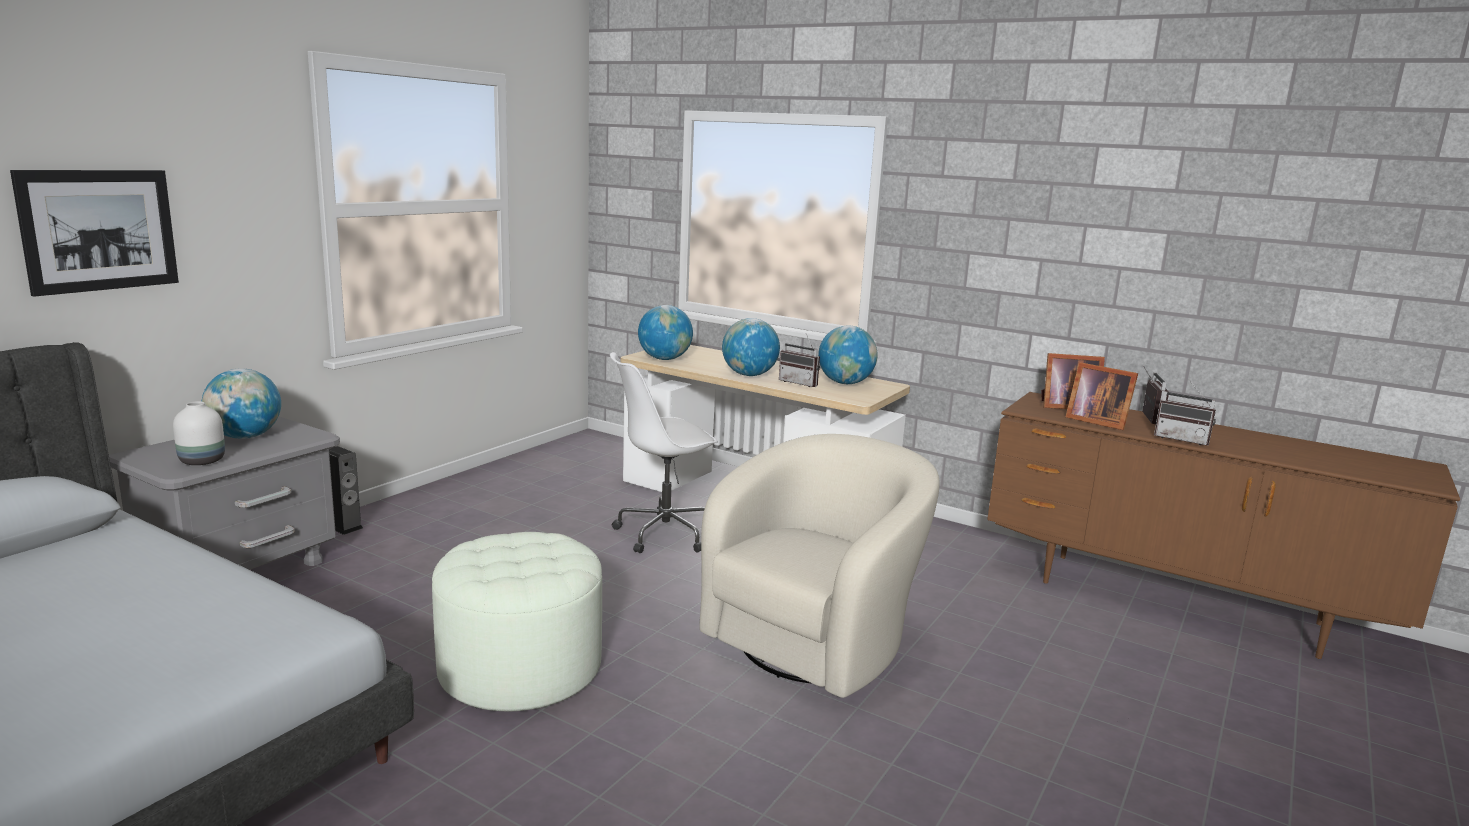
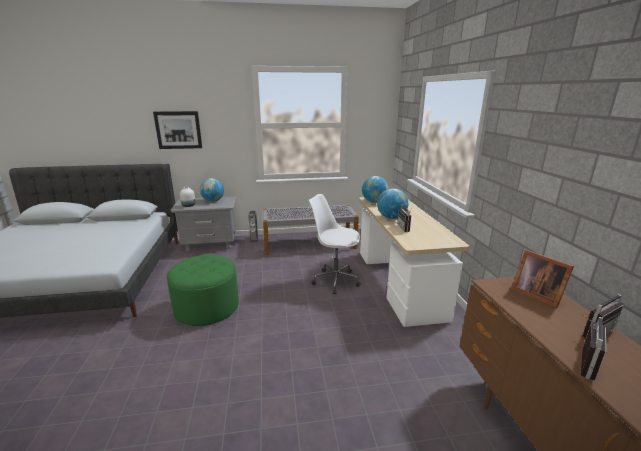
camera: 50 degrees right, 5 degrees up
white ottoman [432,532,602,711] -> green ottoman [167,255,239,326]
beige armchair [699,434,940,698] -> none
globe [818,326,878,384] -> none
picture frame [1065,362,1138,430] -> none
radio [1154,379,1216,446] -> radio turned 135 degrees counterclockwise [580,313,606,380]
none -> grey bench [263,204,359,255]

